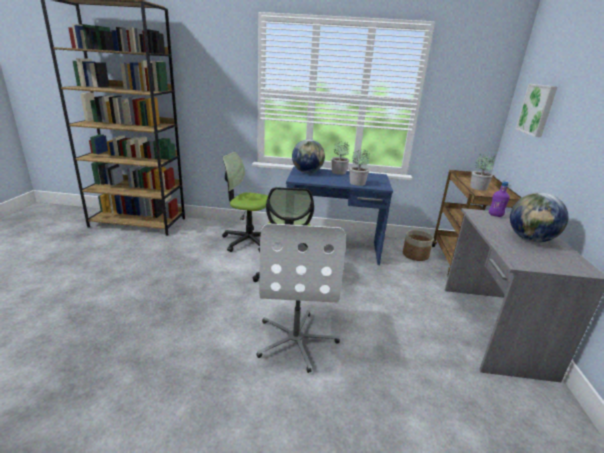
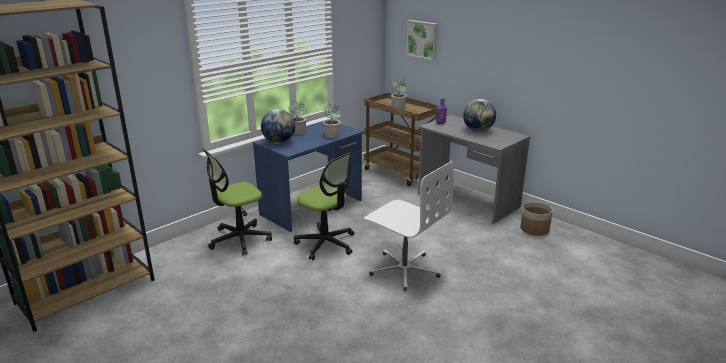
camera: 50 degrees left, 0 degrees up
planter [403,230,433,261] -> planter moved to [520,202,553,236]

